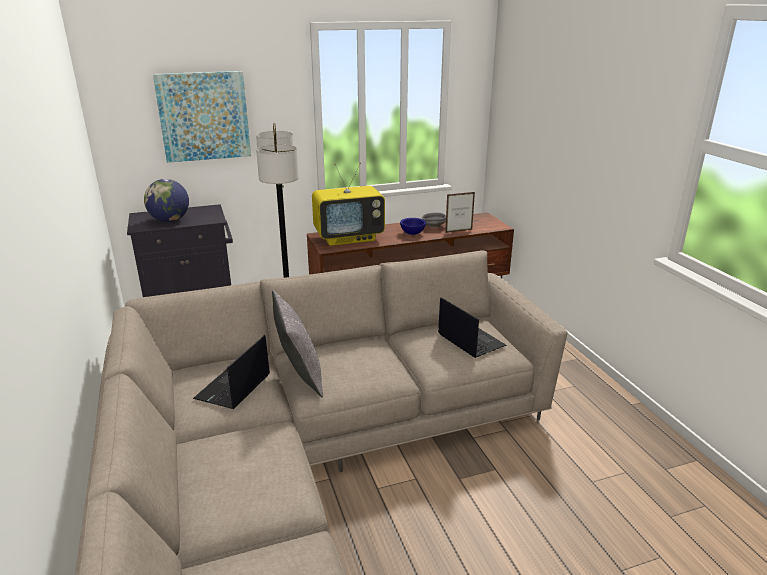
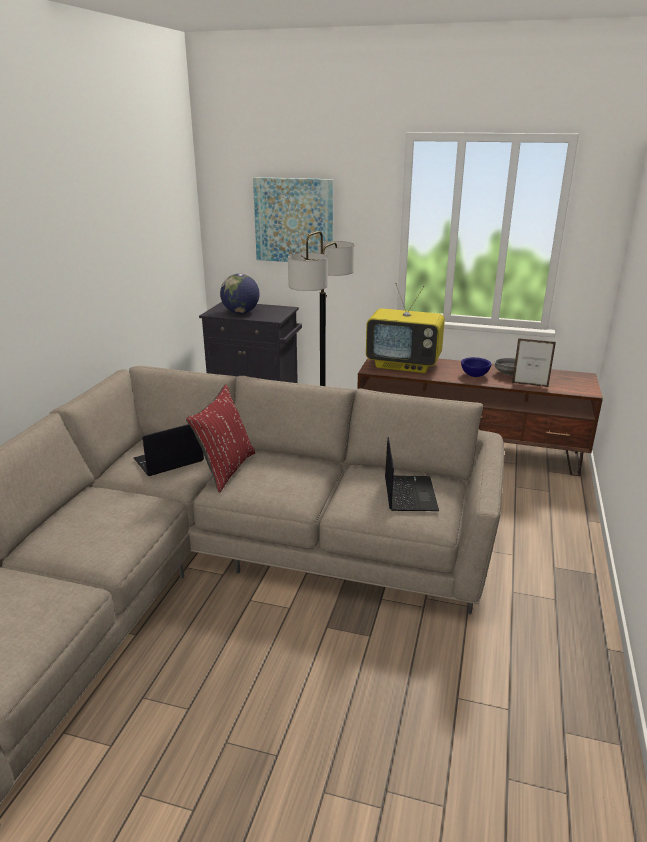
camera: 35 degrees right, 0 degrees up
grey pillow [272,290,323,397] -> red pillow [186,384,256,493]

